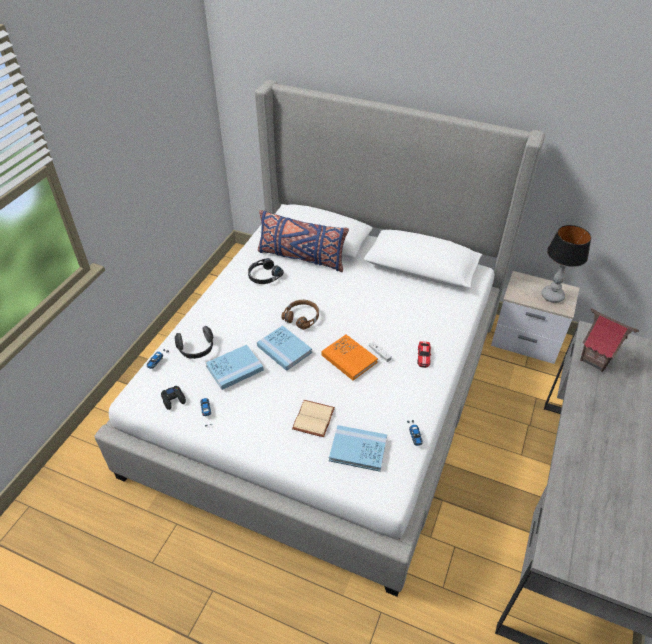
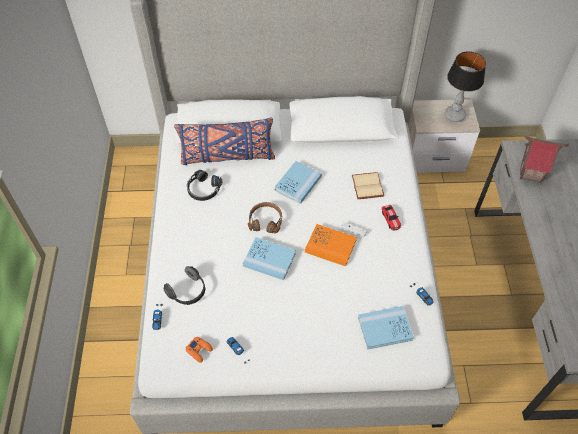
camera: 25 degrees left, 10 degrees up
black game controller [161,386,186,410] -> orange game controller [185,337,213,363]
blue book [206,344,264,390] -> blue book moved to [274,161,322,204]
beige book [292,400,335,437] -> beige book moved to [352,172,384,199]

